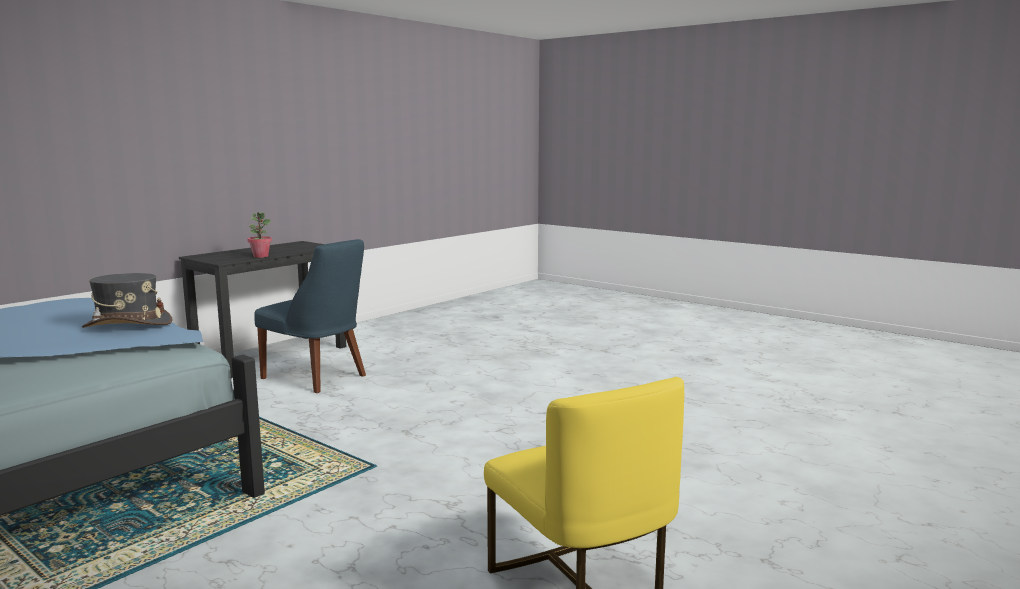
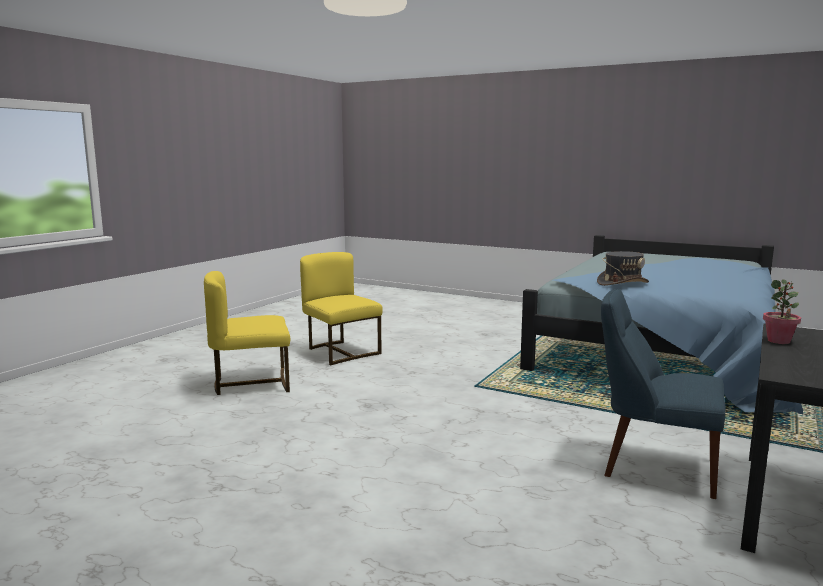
camera: 170 degrees right, 0 degrees up
none -> yellow chair [204,271,290,395]

